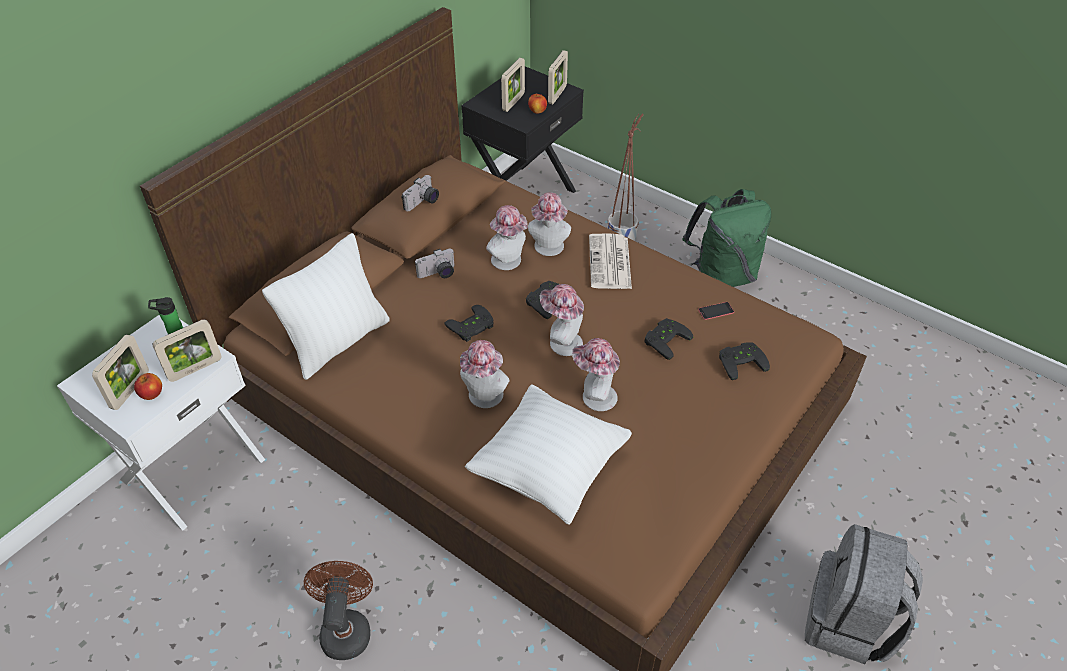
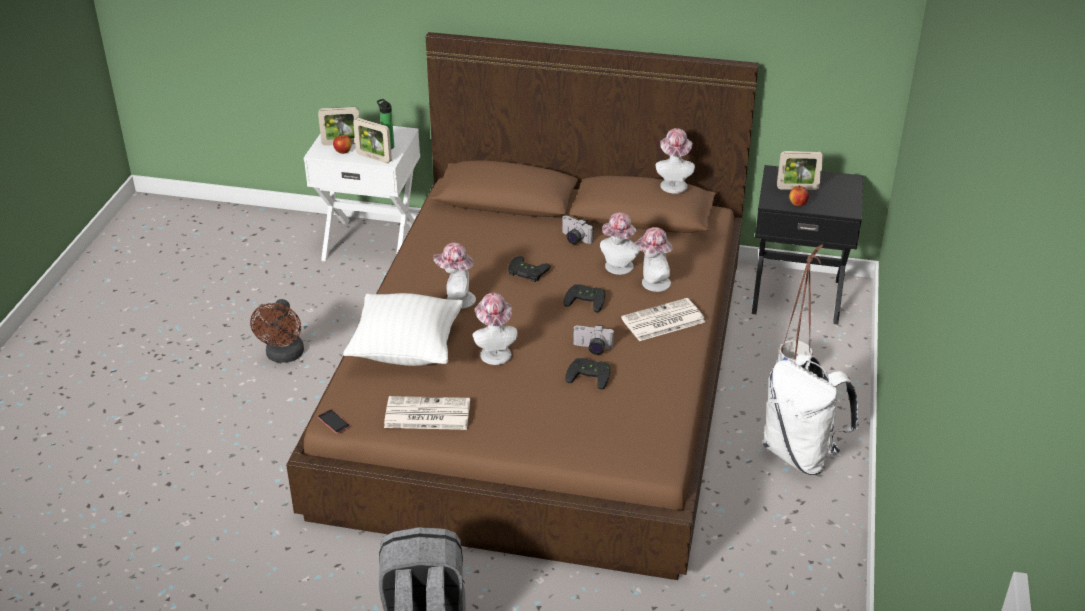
camera: 65 degrees right, 10 degrees down
white pillow [262,233,390,380] -> none
brown fan [304,561,373,660] -> brown fan turned 120 degrees clockwise [250,299,304,363]
camera [401,175,439,211] -> camera moved to [573,325,614,355]
hat [540,284,584,356] -> hat moved to [655,128,695,194]
picture frame [548,50,568,104] -> none
green backpack [682,189,771,287] -> white backpack [763,354,859,475]
phone [698,302,734,320] -> phone moved to [318,409,350,434]
black game controller [719,343,770,380] -> none
none -> newspaper [384,396,470,430]

